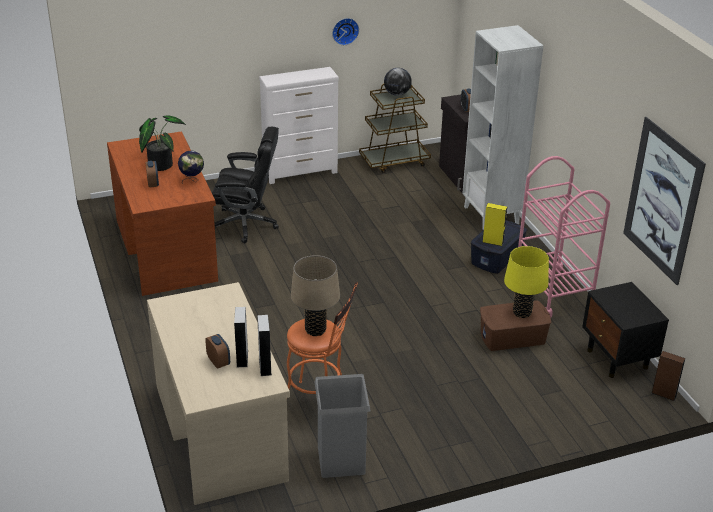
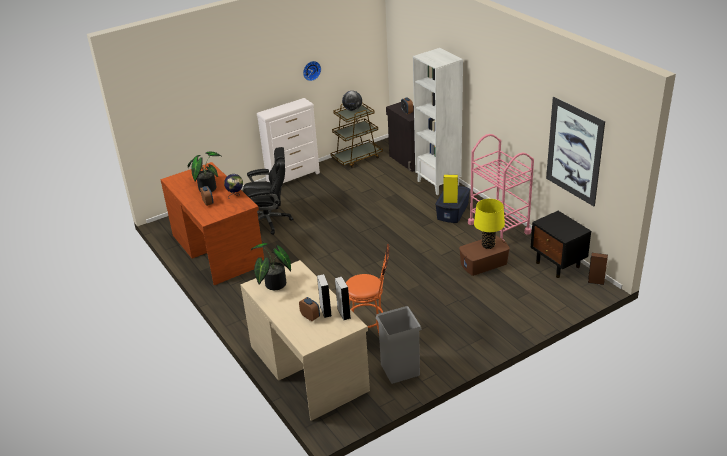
camera: 10 degrees left, 0 degrees up
beige table lamp [291,255,340,336] -> none
none -> potted plant [251,243,291,290]

